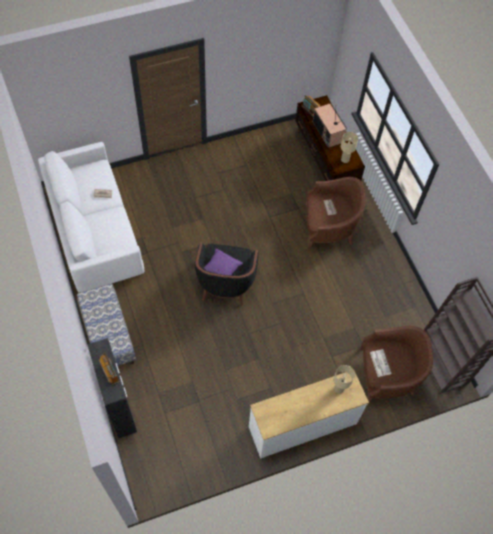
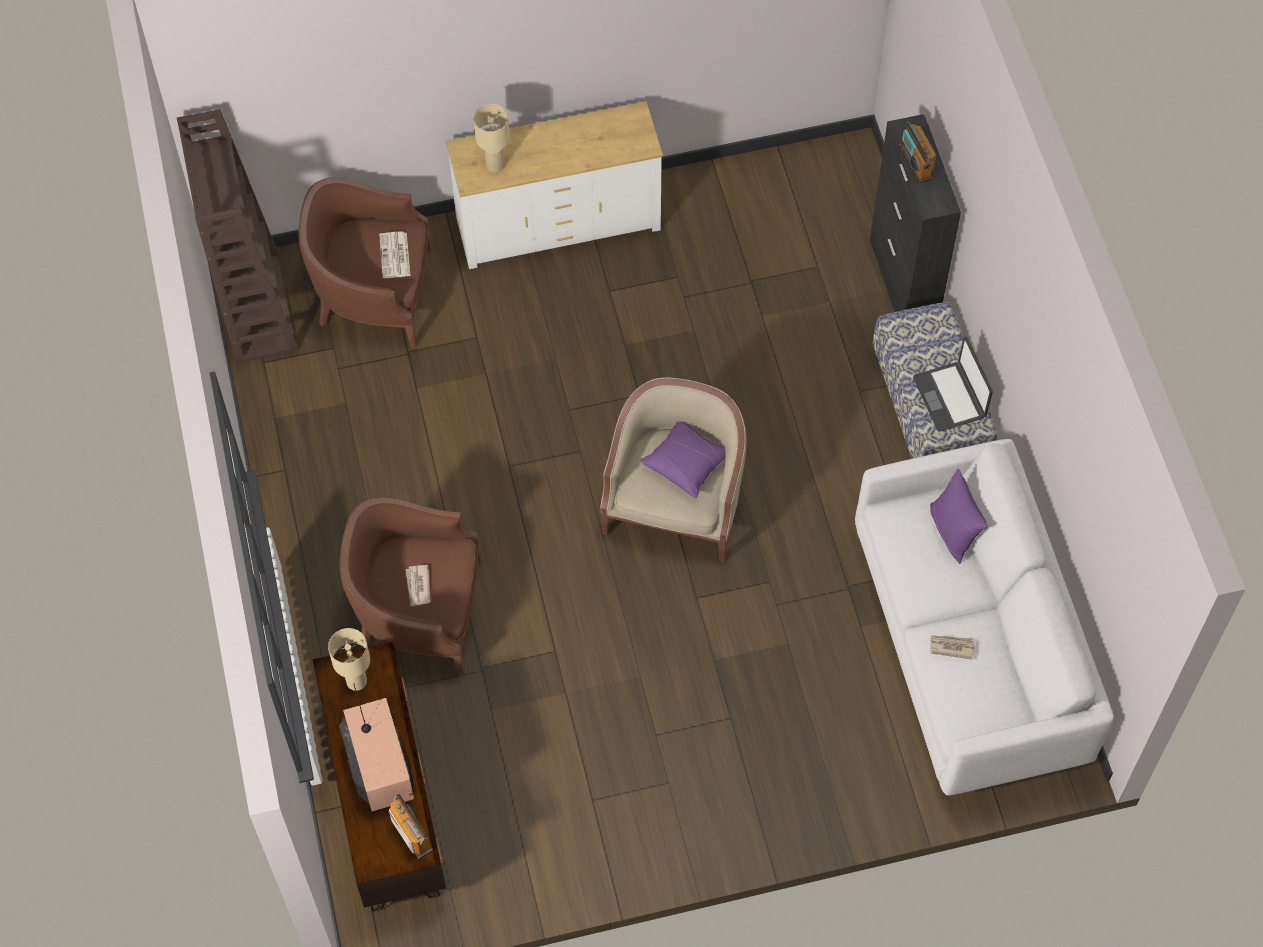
camera: 170 degrees left, 0 degrees up
black armchair [195,242,259,306] -> beige armchair [600,377,747,562]
none -> laptop [913,337,993,431]
none -> purple pillow [930,468,988,564]

